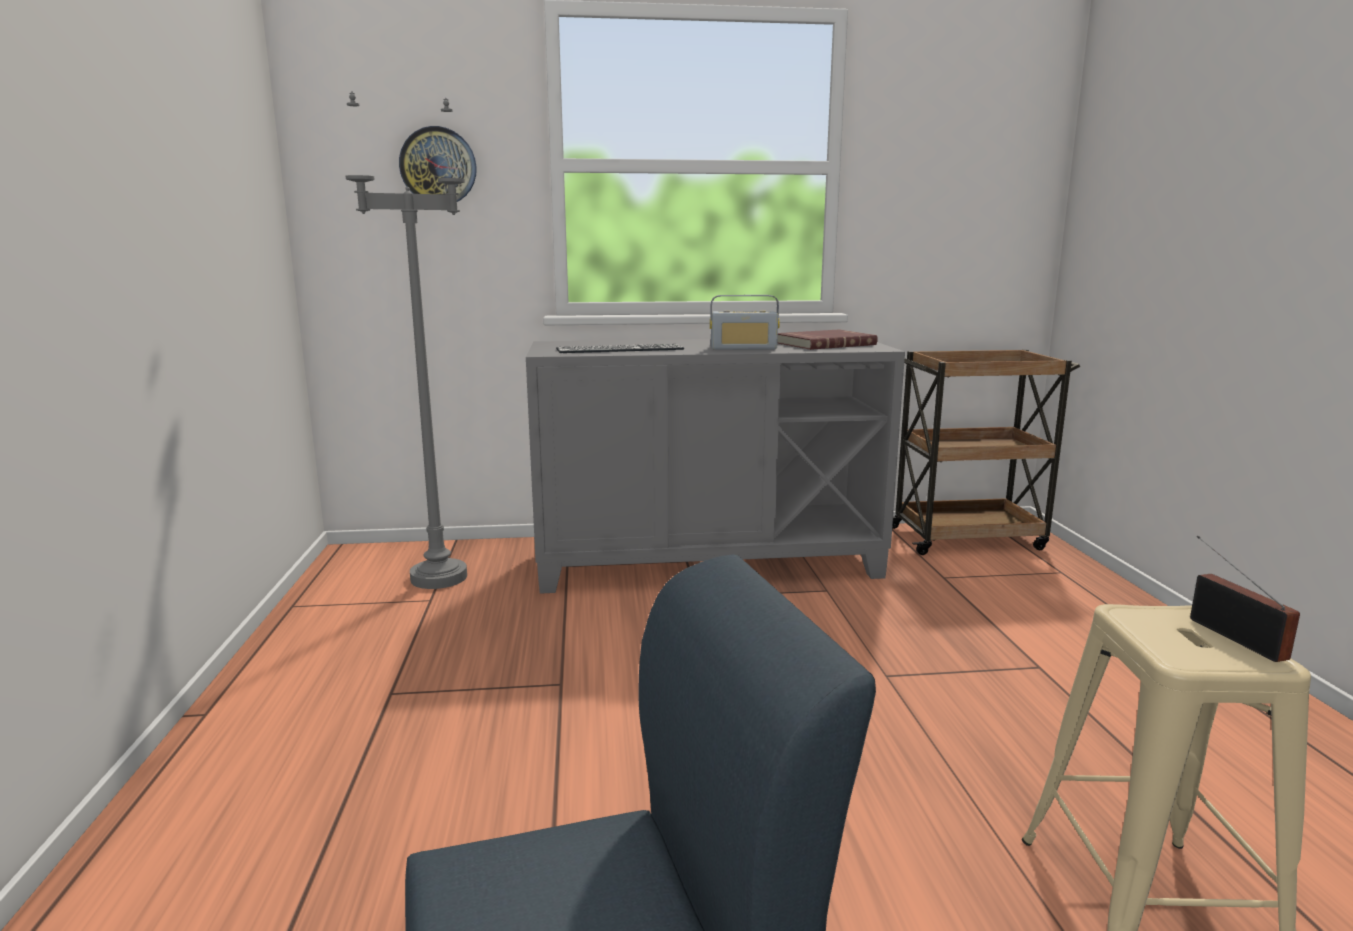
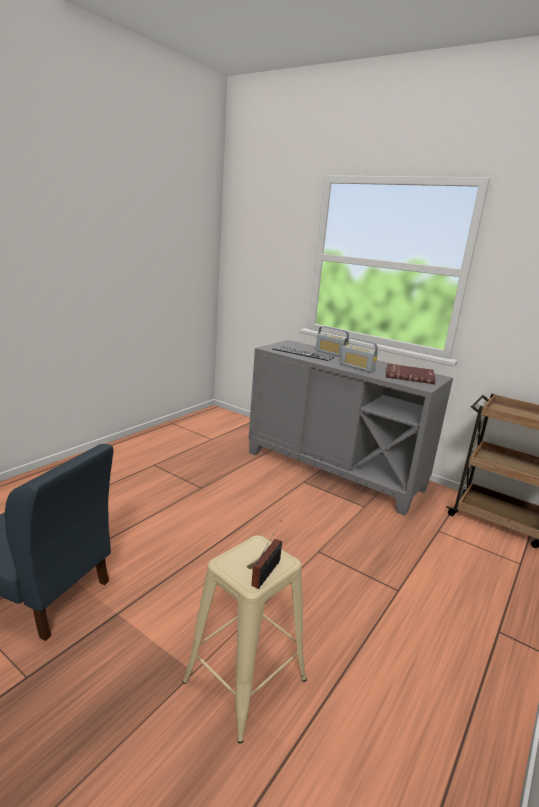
camera: 40 degrees right, 5 degrees up
grey floor lamp [346,91,467,589] -> none
wall clock [399,126,477,202] -> none
none -> radio [316,326,349,357]

